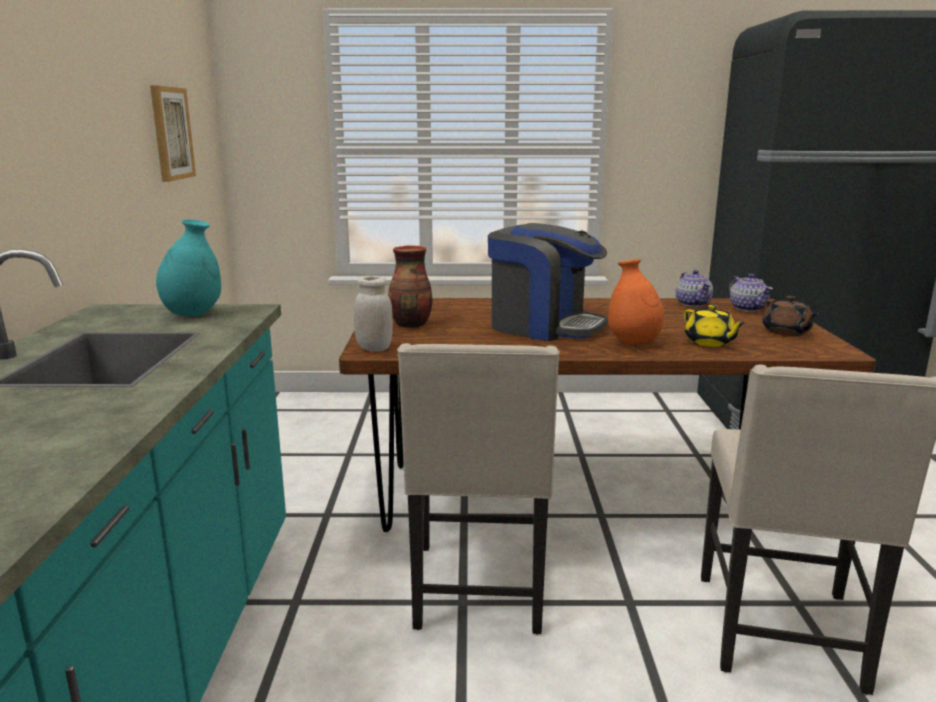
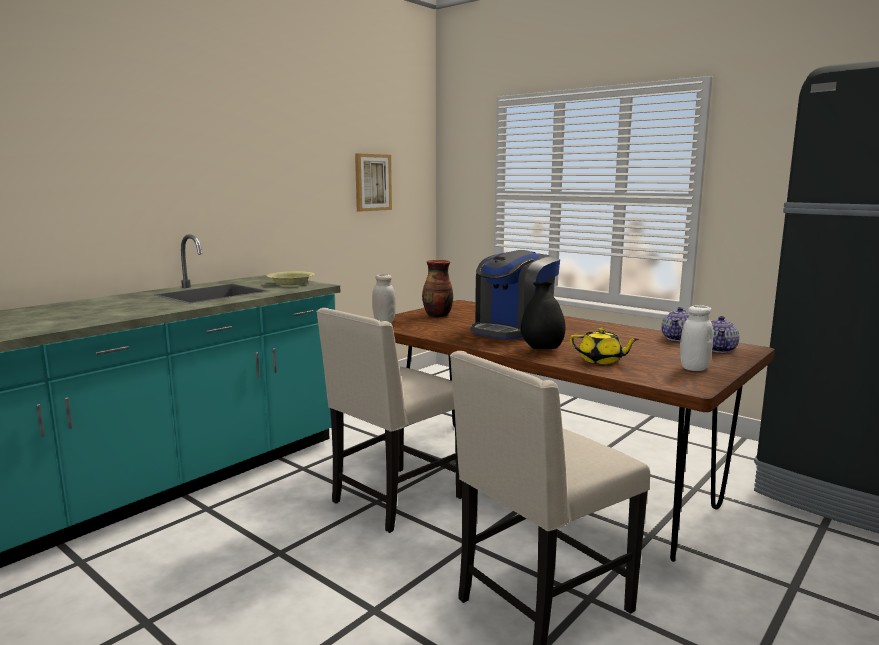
camera: 40 degrees right, 5 degrees down
turquoise vase [156,219,221,317] -> yellow bowl [266,271,314,285]
coffee machine [488,223,608,341] -> coffee machine turned 60 degrees clockwise [470,250,560,340]
orange vase [608,259,664,344] -> black vase [521,282,566,349]
yellow teapot [684,305,746,347] -> yellow teapot turned 75 degrees counterclockwise [570,328,639,364]
brown teapot [762,296,818,336] -> white jar [680,305,713,371]

